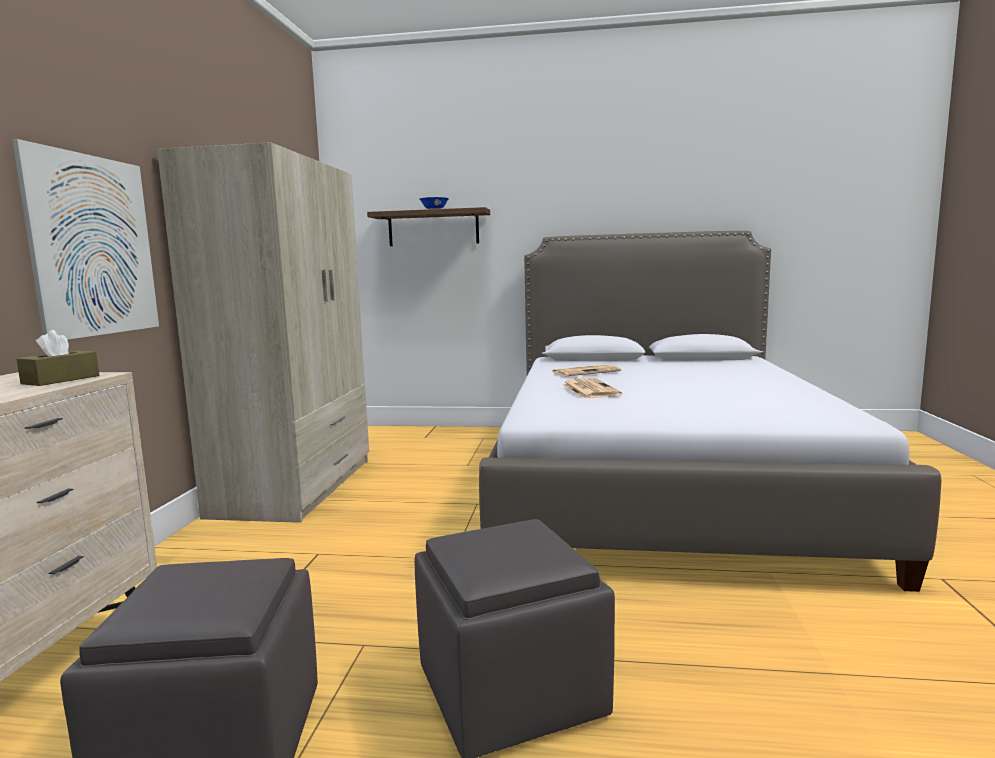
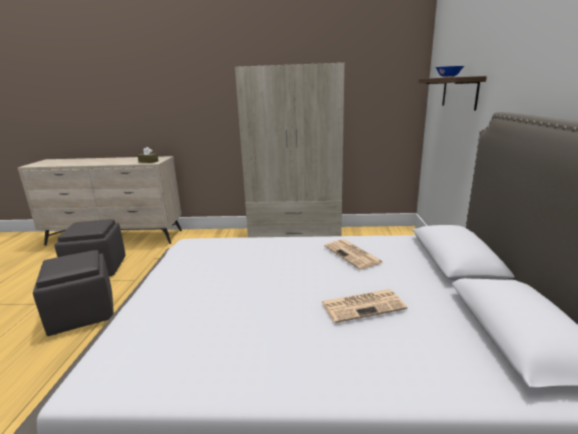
camera: 85 degrees right, 10 degrees up
picture [12,139,159,340] -> none
newspaper [562,378,622,398] -> newspaper moved to [322,289,407,323]

